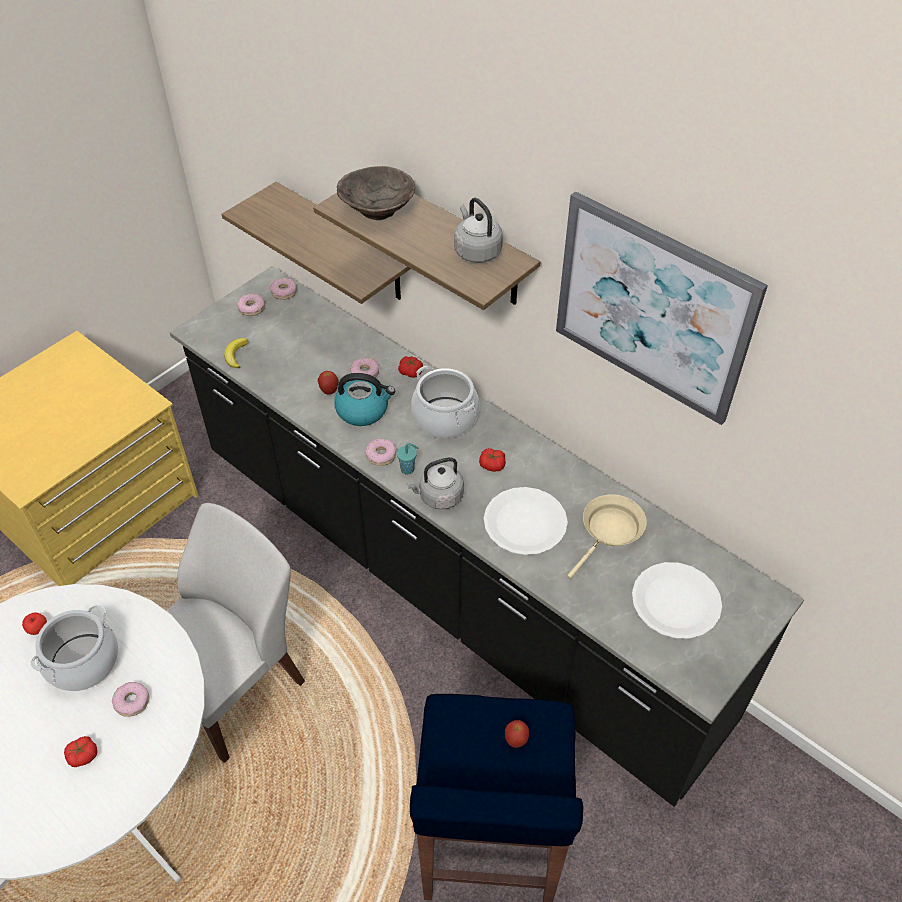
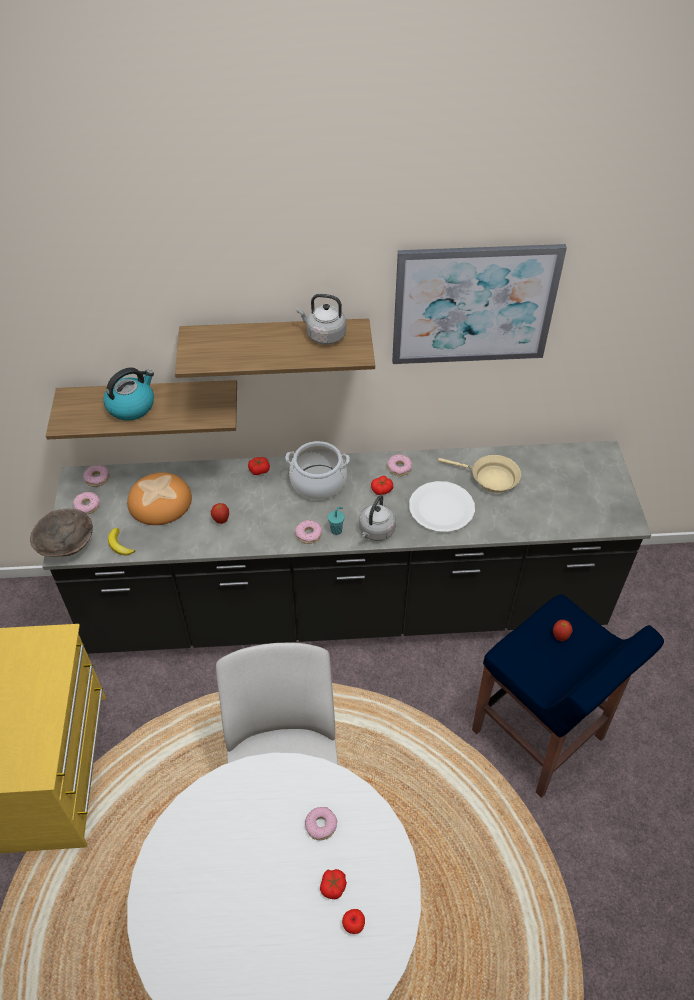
camera: 45 degrees left, 0 degrees up
apple [22,613,47,635] -> apple moved to [342,909,365,934]
cooking pot [30,605,118,691] -> none
kettle [334,373,395,426] -> kettle moved to [103,367,154,421]
brown bowl [337,166,415,220] -> brown bowl moved to [30,509,93,557]
donut [350,357,379,378] -> donut moved to [387,454,412,476]
beige frying pan [567,494,647,579] -> beige frying pan turned 120 degrees clockwise [438,455,521,493]
white plate [632,562,722,639] -> none
none -> bread [127,472,192,525]

